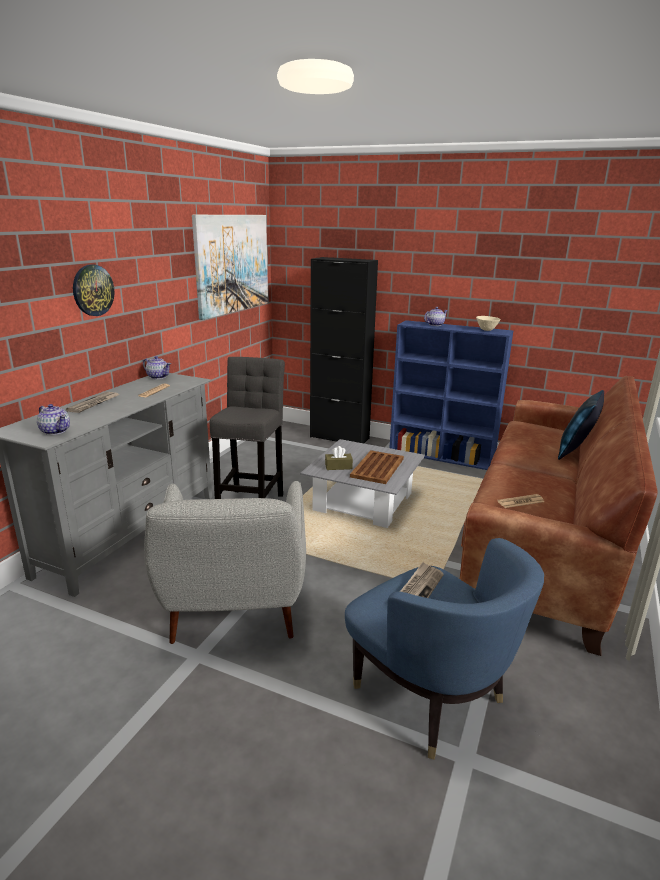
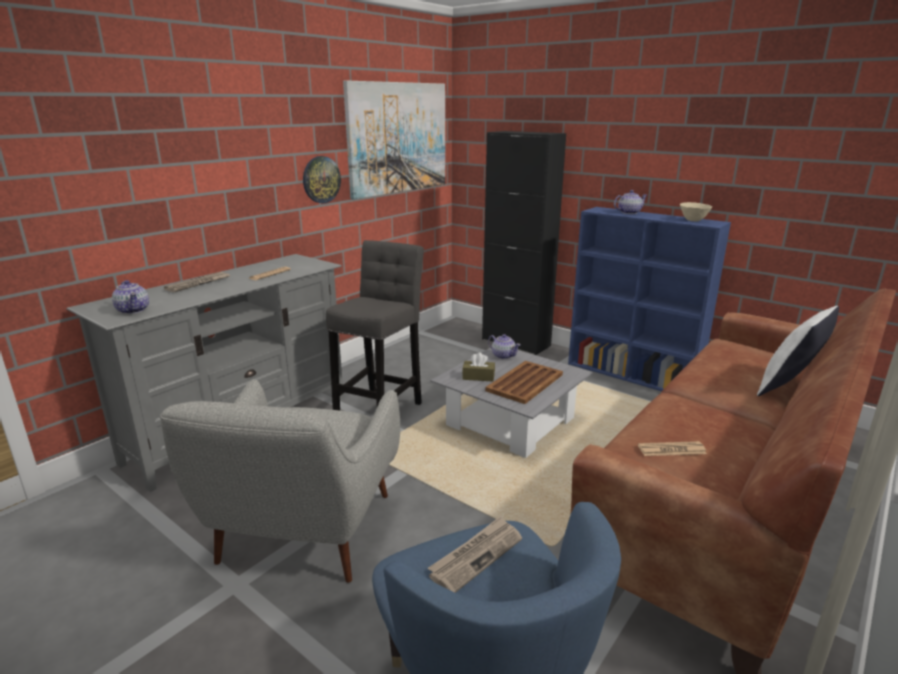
camera: 15 degrees right, 0 degrees up
wall clock [73,264,114,316] -> wall clock moved to [303,156,341,203]
teapot [143,356,171,379] -> teapot moved to [488,334,521,359]
blue pillow [558,390,604,460] -> white pillow [757,306,839,396]

